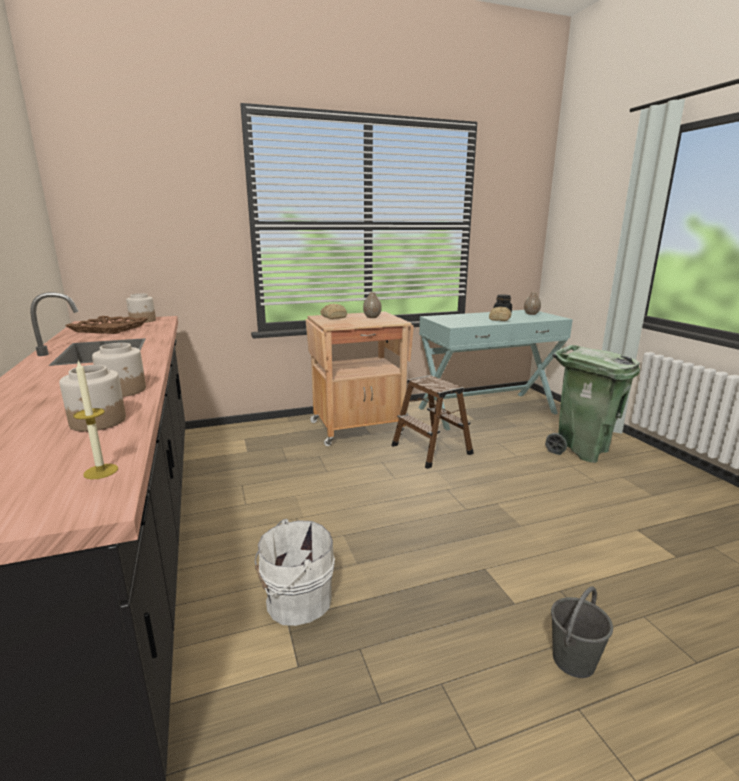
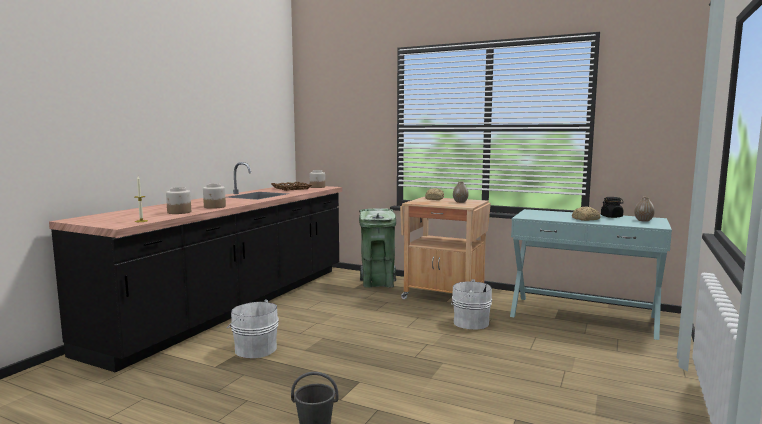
camera: 45 degrees right, 10 degrees down
brown step ladder [391,375,474,469] -> white bucket [451,279,492,329]
green trash can [545,345,640,463] -> green trash can moved to [359,208,396,288]

